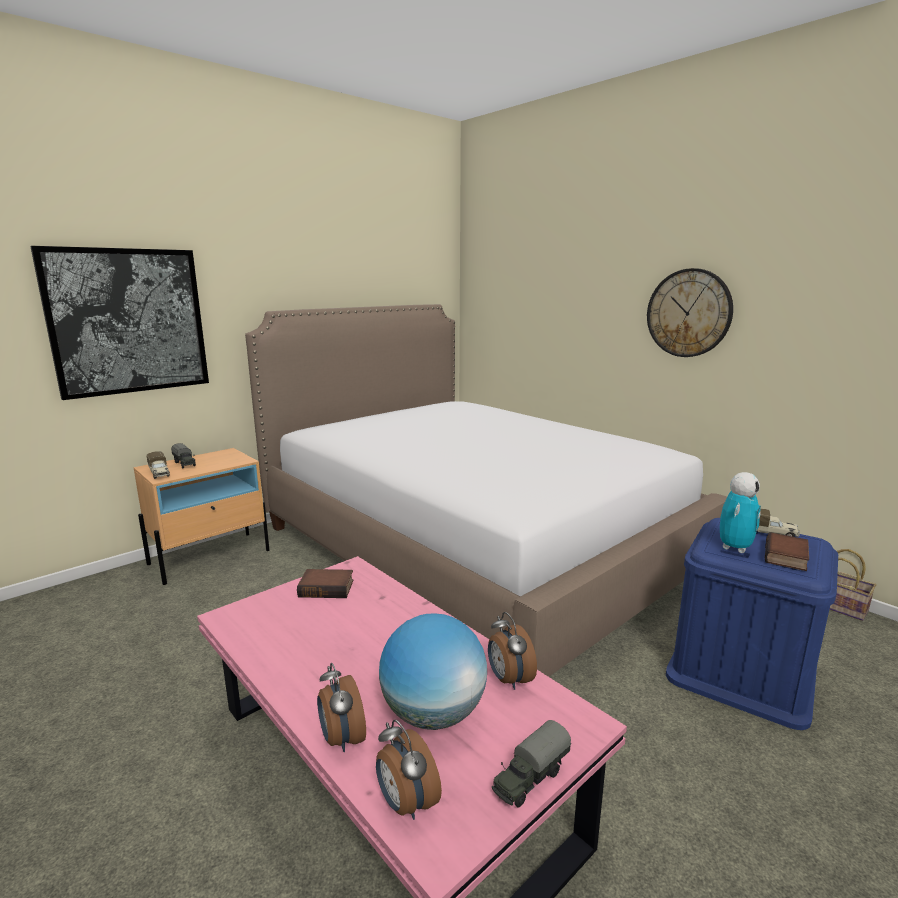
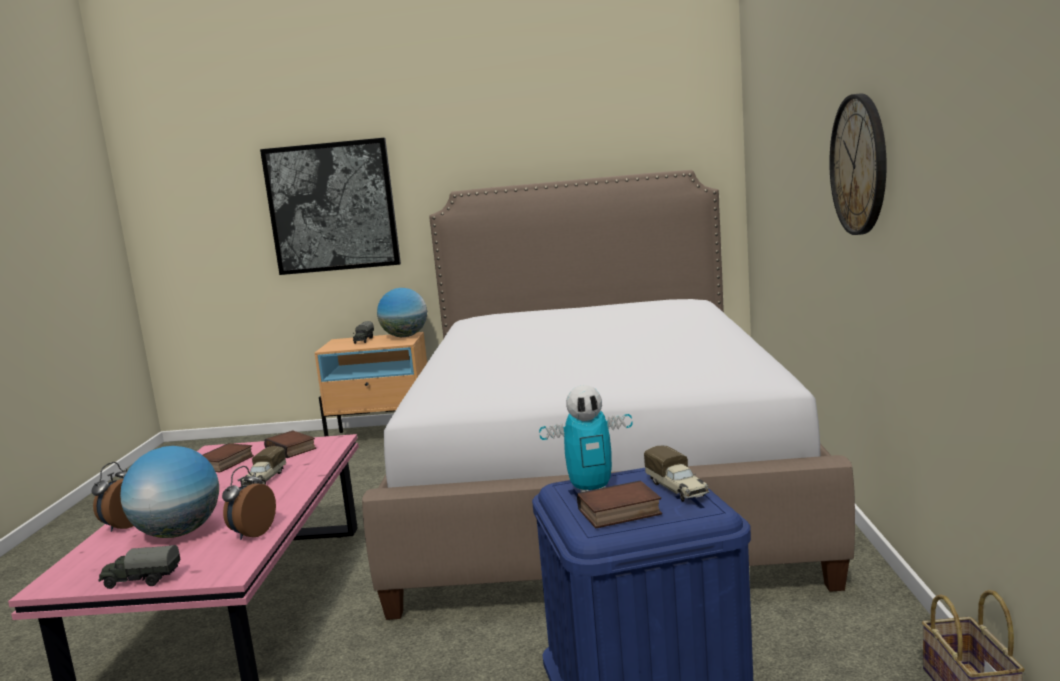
camera: 45 degrees right, 5 degrees down
toy truck [146,451,170,479] -> toy truck moved to [242,446,286,486]
alarm clock [376,719,442,820] -> none
none -> book [203,443,254,472]
none -> globe [377,288,427,337]

